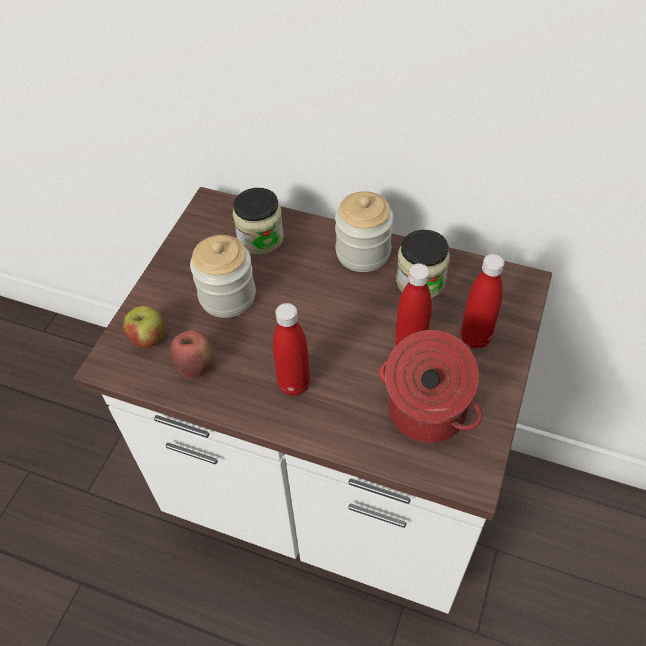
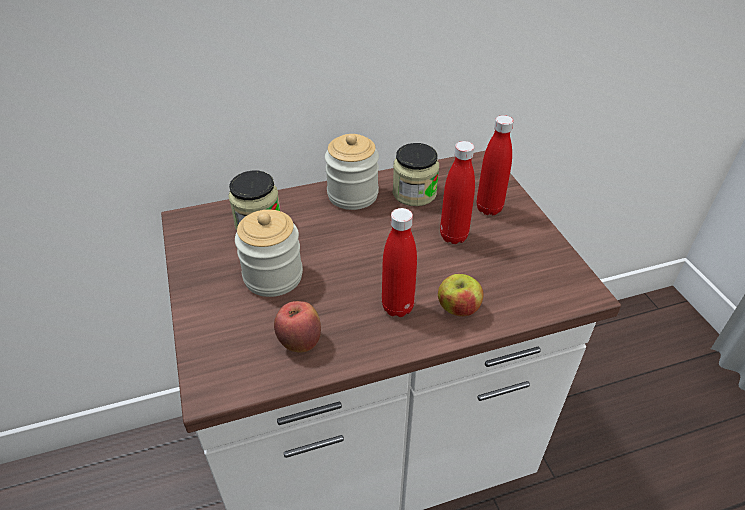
camera: 40 degrees left, 10 degrees down
apple [123,306,165,348] -> apple moved to [438,274,484,316]
cooking pot [379,330,482,443] -> none

